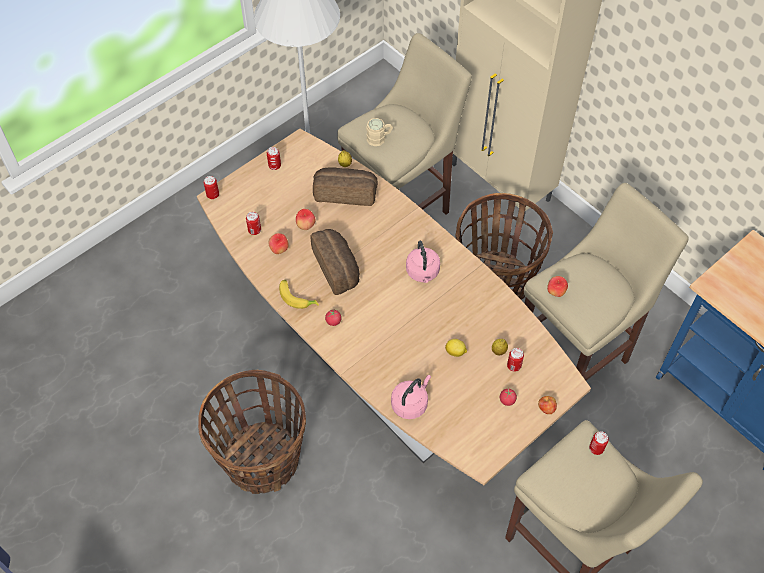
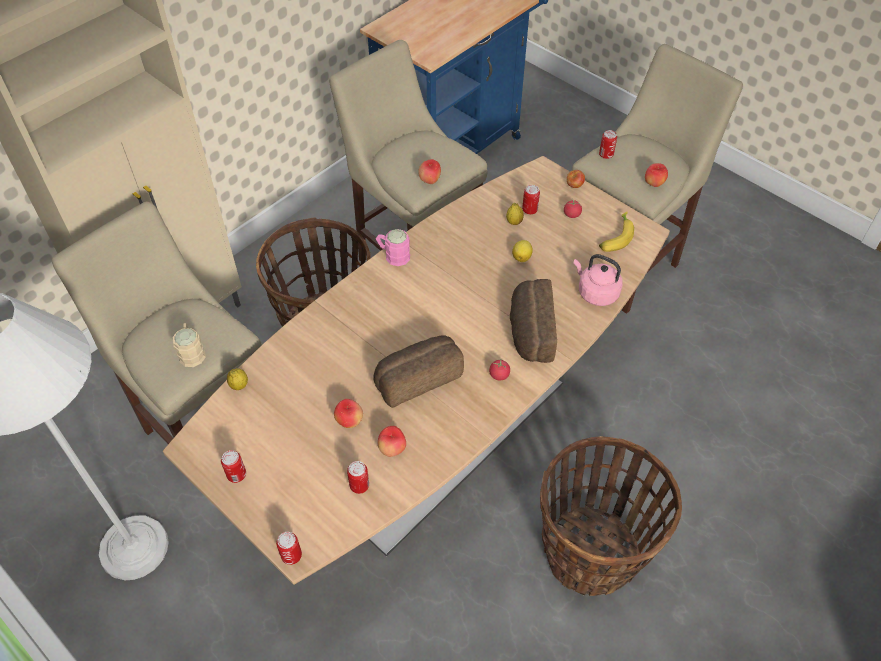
camera: 95 degrees left, 5 degrees down
banana [279,280,319,309] -> banana moved to [599,212,634,252]
bread [313,167,378,206] -> bread moved to [510,279,557,363]
pink kettle [406,240,440,283] -> none
none -> pink mug [376,229,410,266]
none -> apple [645,163,668,187]

